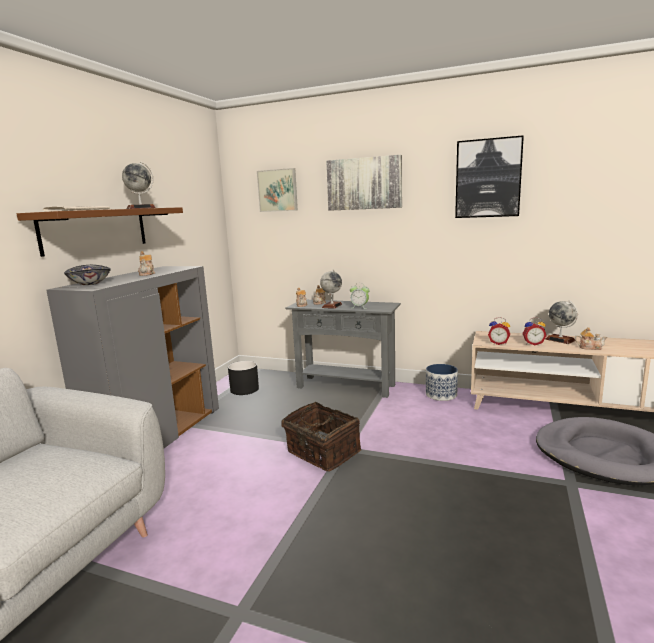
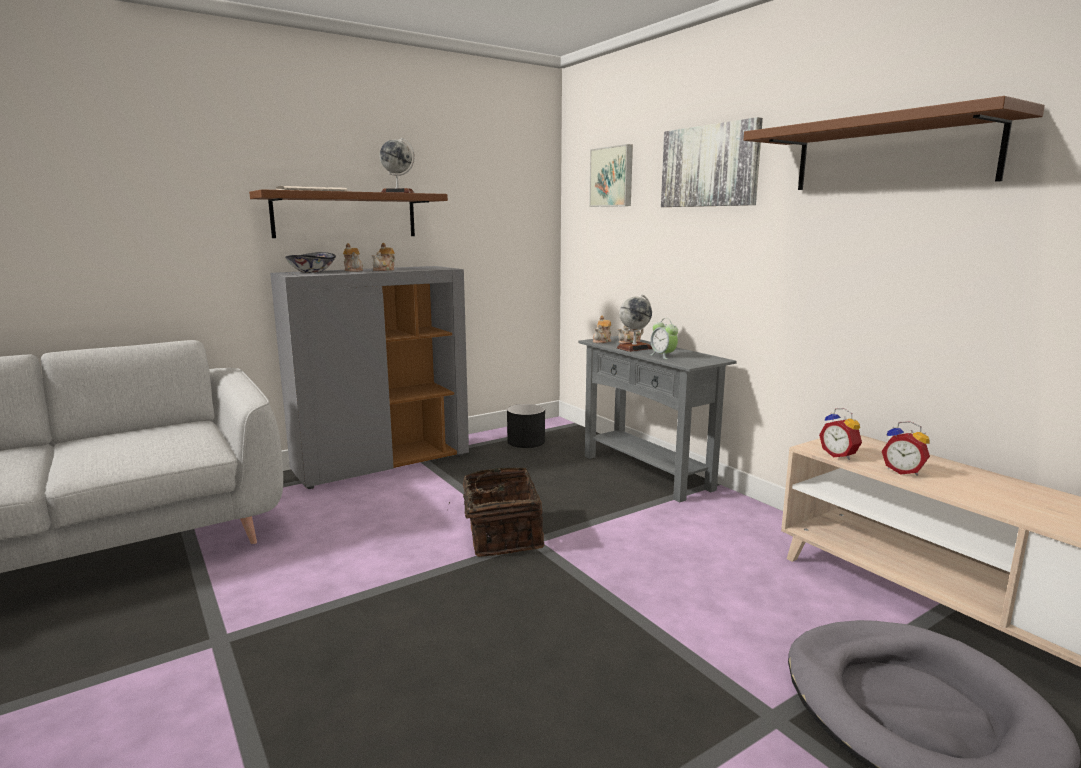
camera: 35 degrees right, 0 degrees up
planter [426,364,458,401] -> none
picture [455,135,524,218] -> brown shelf [744,96,1045,190]
globe [545,301,578,344] -> none
teapot [575,327,607,350] -> teapot moved to [343,243,363,272]

